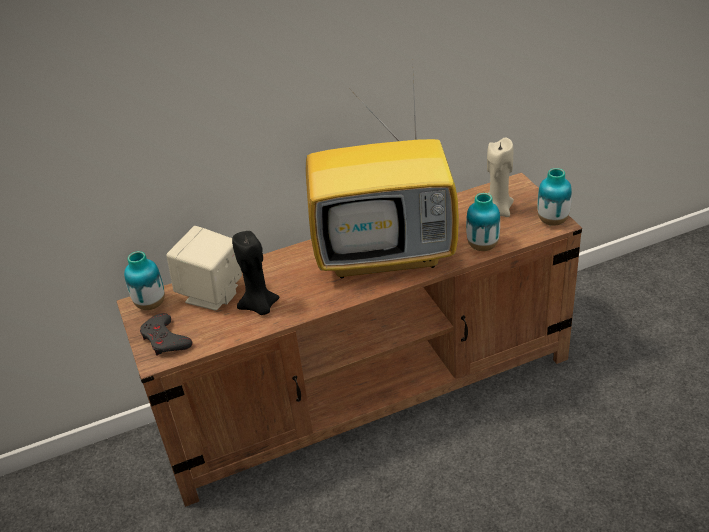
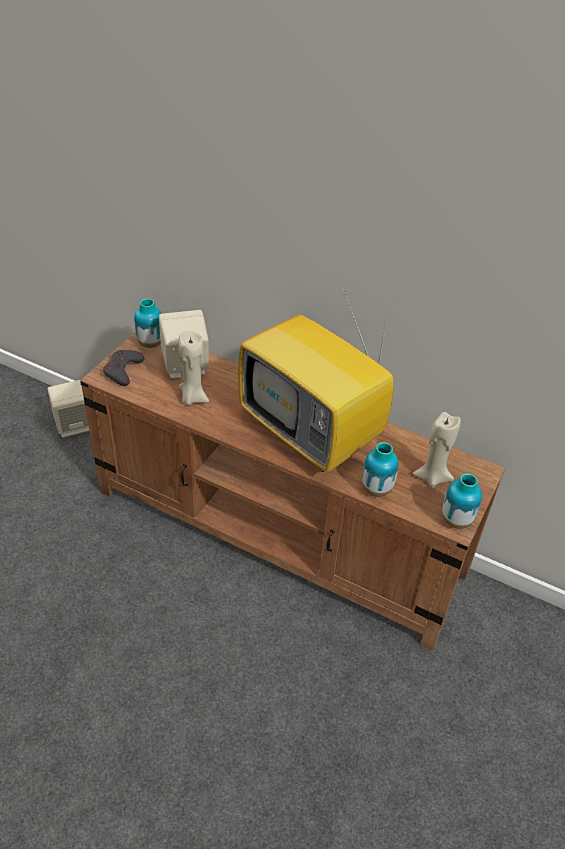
camera: 45 degrees right, 5 degrees up
black candle [232,231,280,315] -> beige candle [178,331,209,406]
none -> beige speaker [47,380,89,438]

